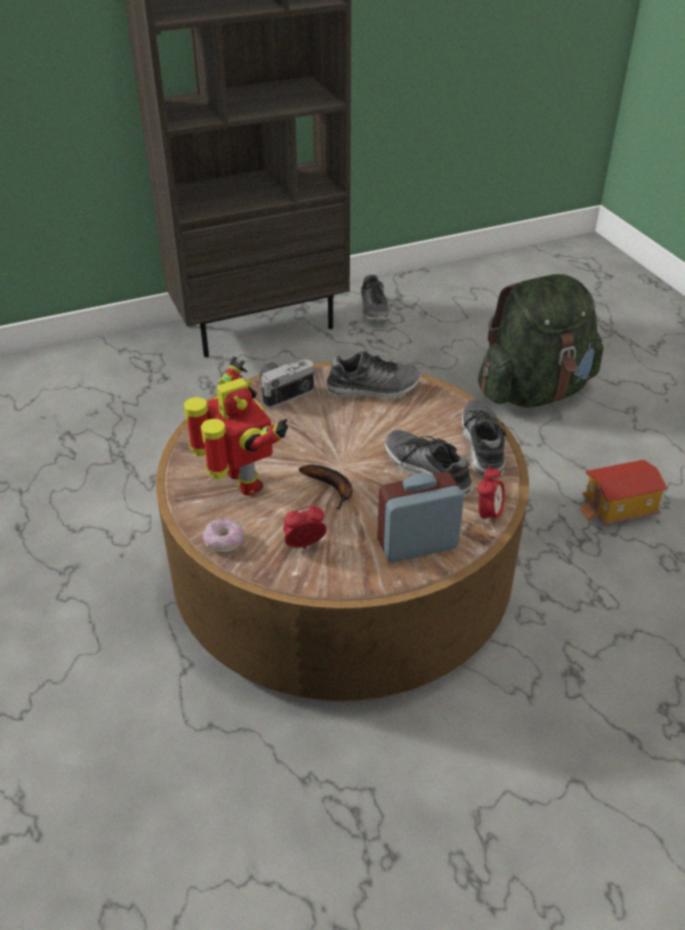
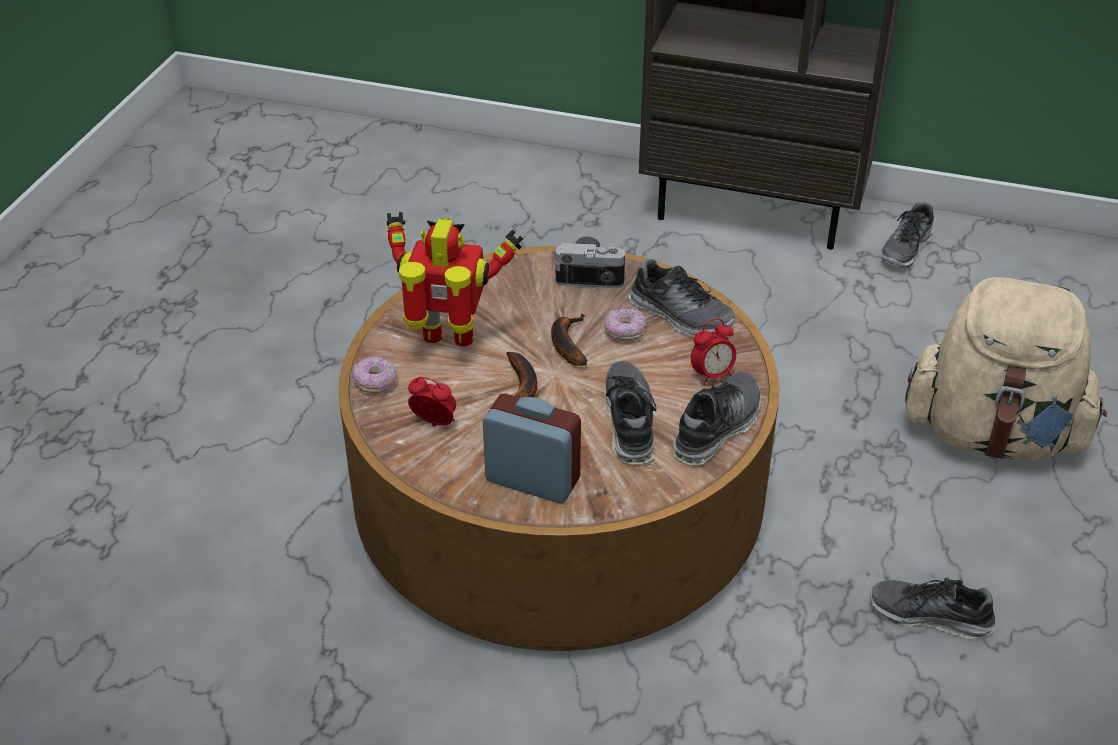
camera: 40 degrees right, 0 degrees up
toy robot [184,356,289,496] -> toy robot turned 90 degrees counterclockwise [387,212,523,346]
alarm clock [477,466,505,526] -> alarm clock moved to [691,318,736,386]
green backpack [478,274,603,407] -> beige backpack [905,277,1107,461]
toy house [580,459,668,525] -> shoe [870,577,995,639]
none -> banana [551,314,587,366]
none -> donut [604,308,646,341]

